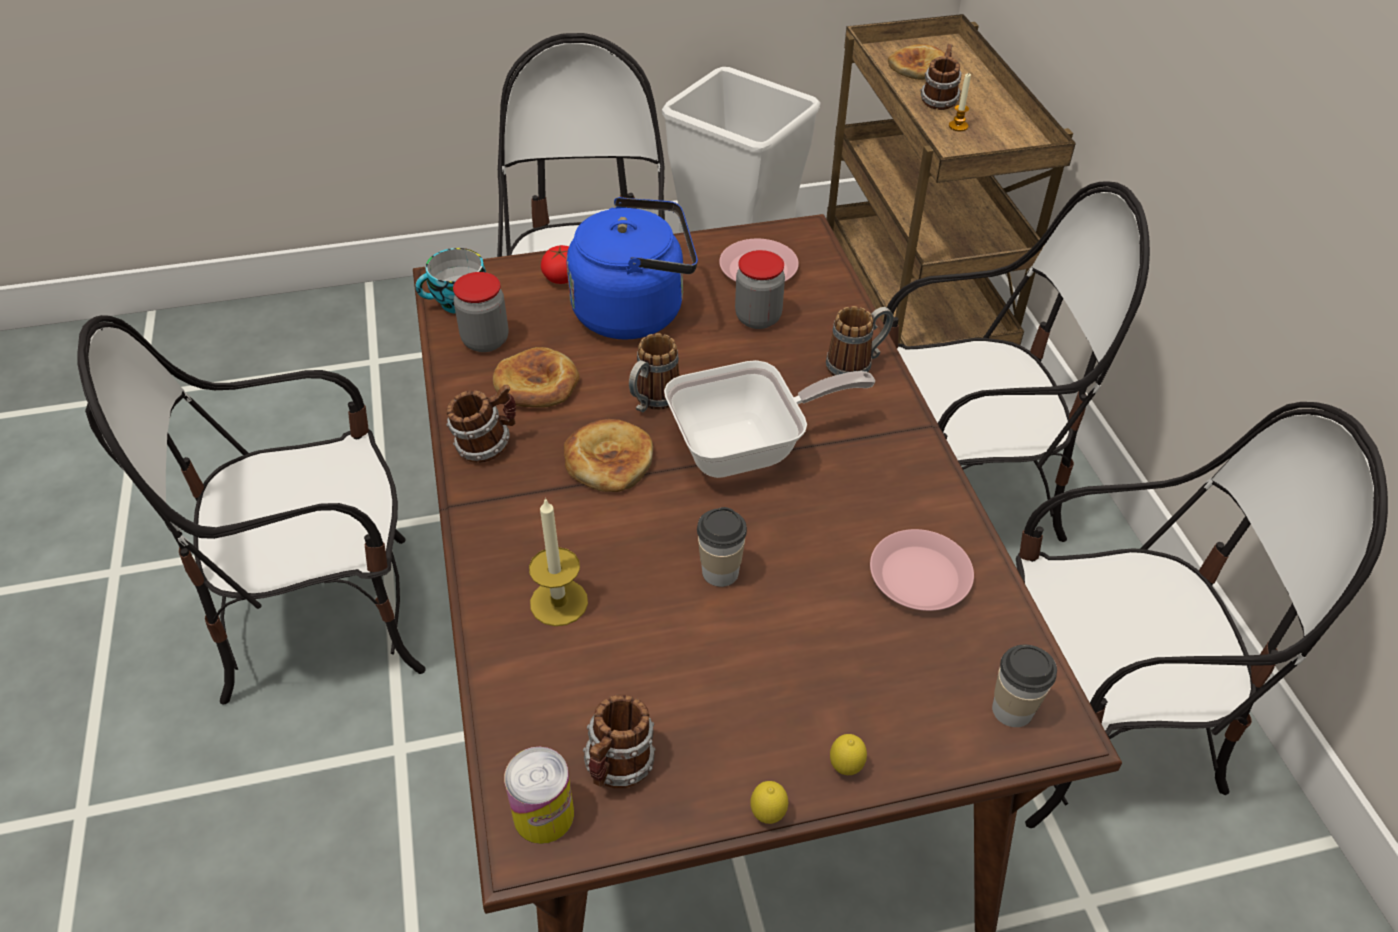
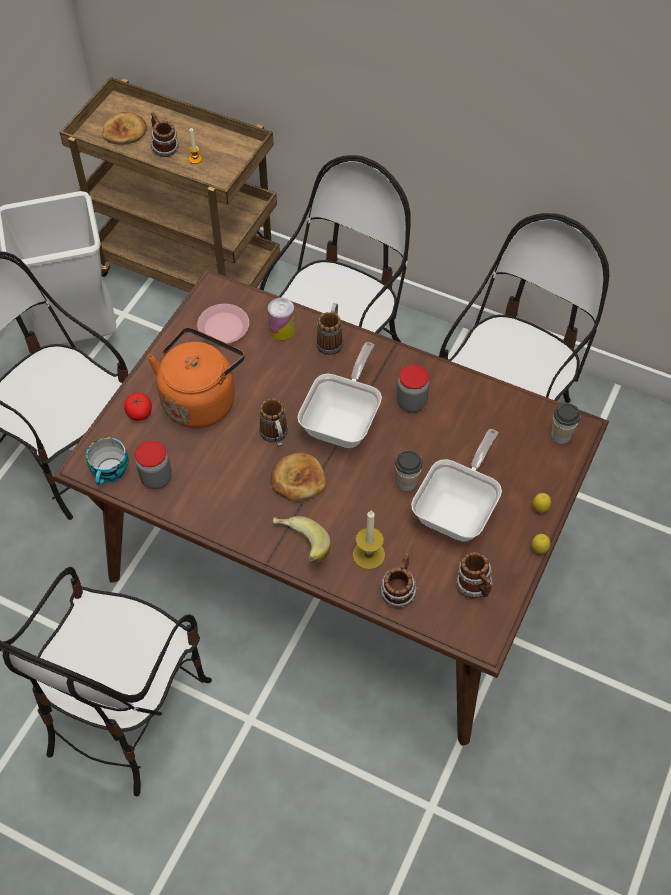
camera: 50 degrees left, 10 degrees up
mug [446,385,516,463] -> mug moved to [380,553,417,608]
bread [493,347,579,408] -> none
can [504,747,574,844] -> can moved to [268,298,295,341]
blue kettle [567,197,698,339] -> orange kettle [147,327,245,428]
jar [735,250,785,329] -> jar moved to [397,365,429,413]
pink plate [870,529,974,611] -> none
none -> banana [273,516,331,562]
none -> frying pan [411,429,502,542]

